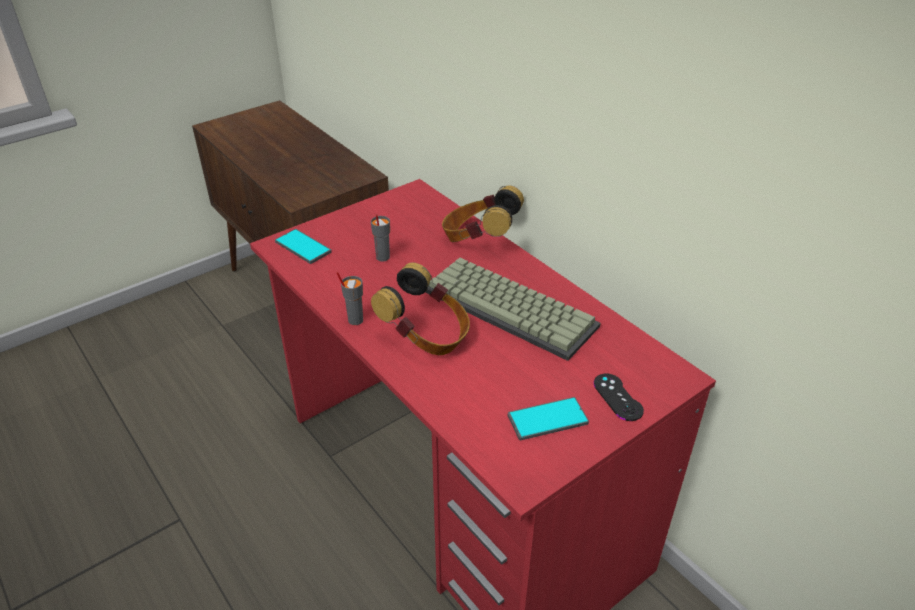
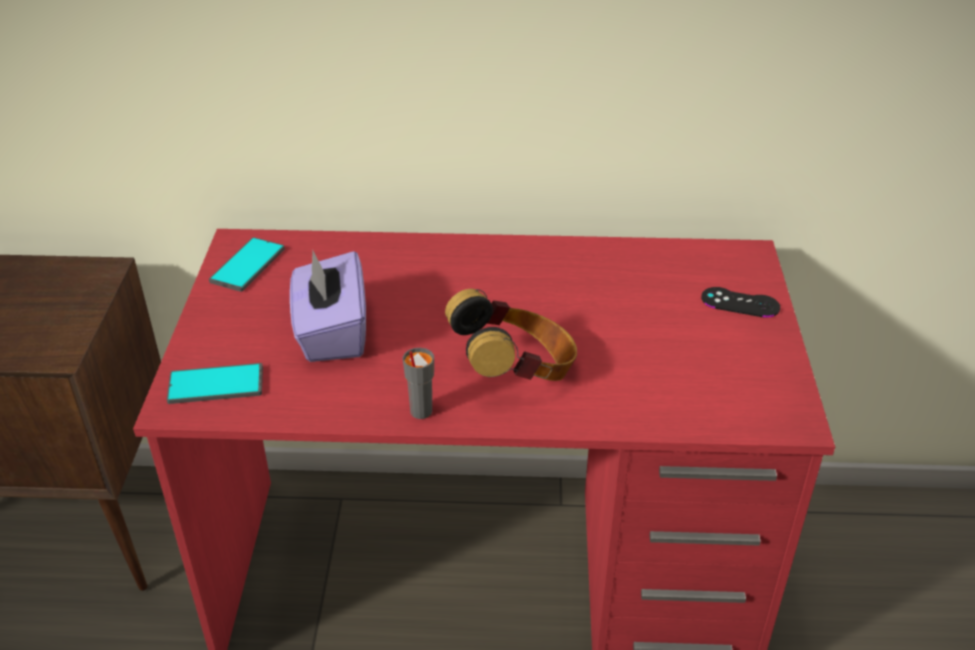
camera: 50 degrees left, 0 degrees up
grey cup [371,214,390,262] -> purple tissue box [290,250,366,362]
keyboard [425,258,601,361] -> none
headphones [442,186,524,242] -> none
phone [508,397,589,440] -> phone moved to [209,237,285,292]

